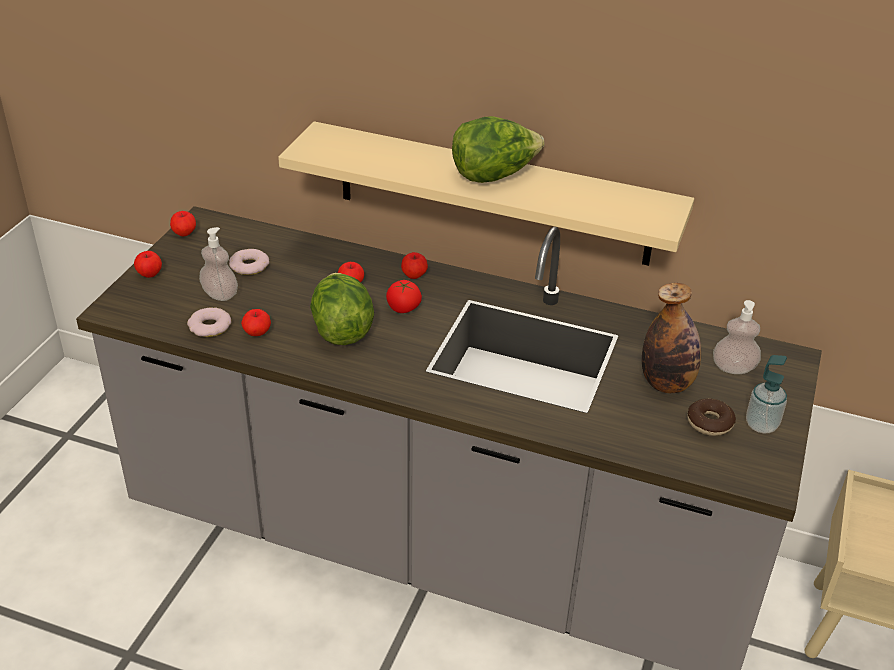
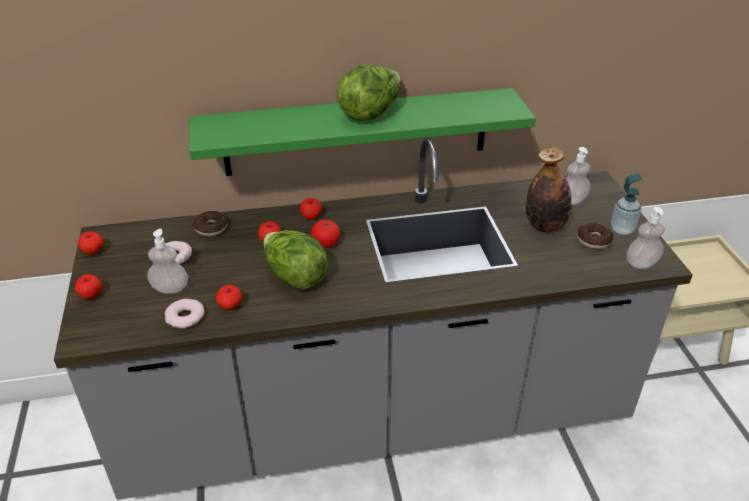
camera: 30 degrees left, 0 degrees up
beige shelf [278,121,694,266] -> green shelf [189,88,536,176]
none -> donut [193,211,228,236]
none -> soap dispenser [626,207,665,269]

